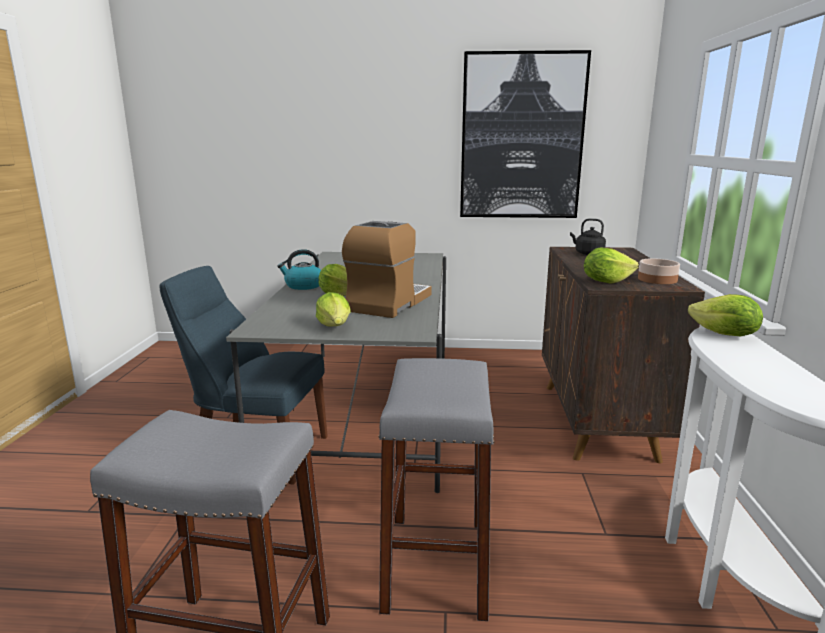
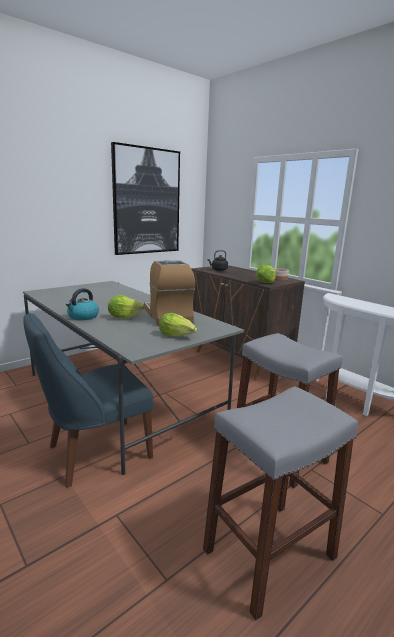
camera: 45 degrees left, 0 degrees up
lettuce [688,294,763,336] -> none

